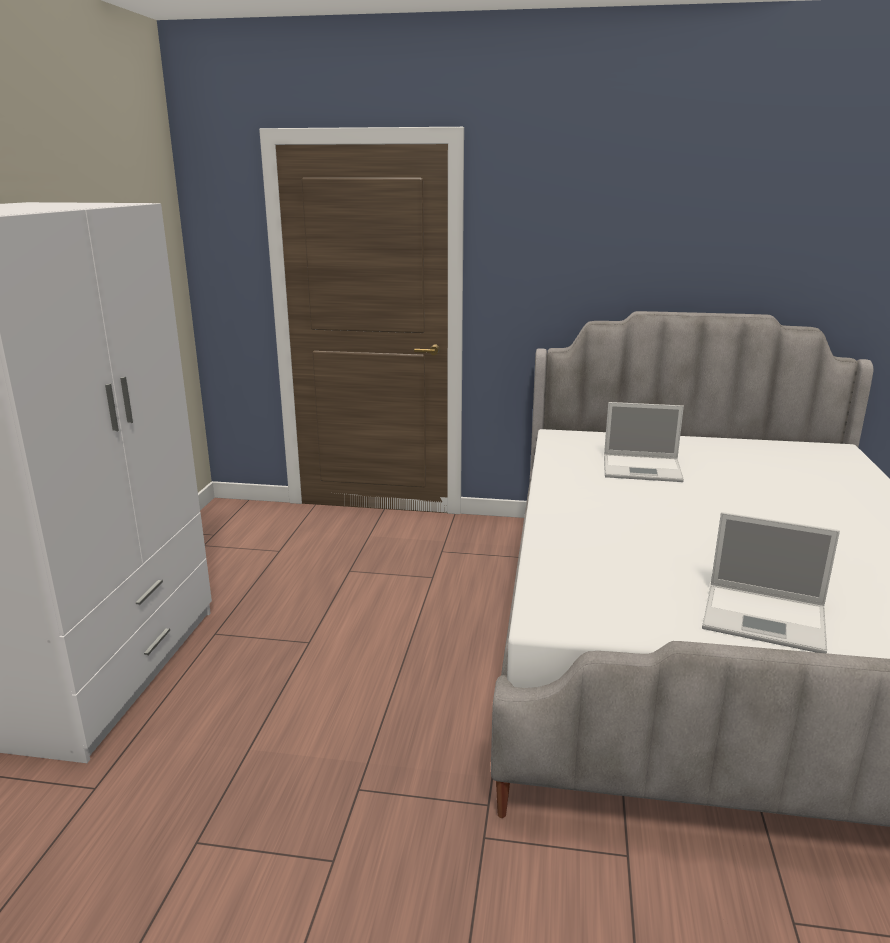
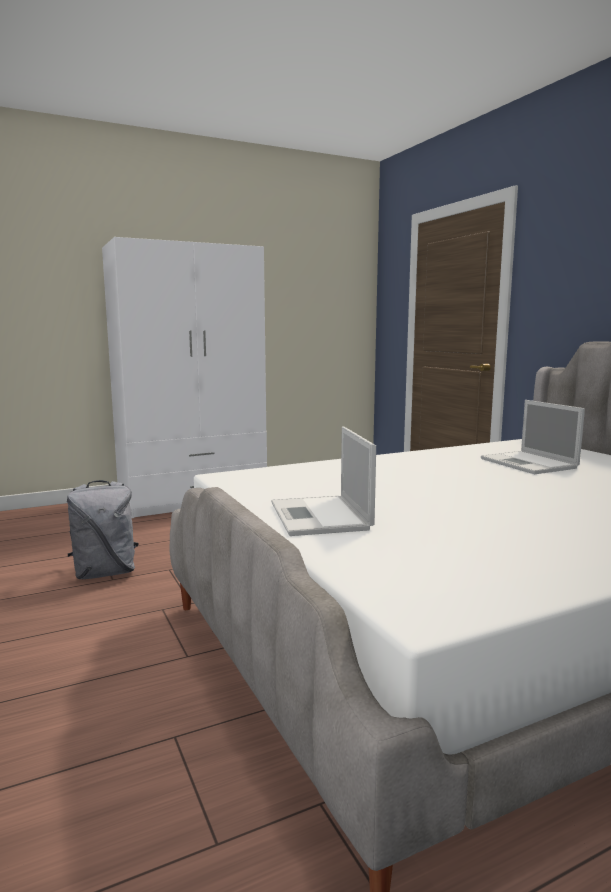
camera: 55 degrees right, 10 degrees down
none -> grey backpack [67,480,139,579]

